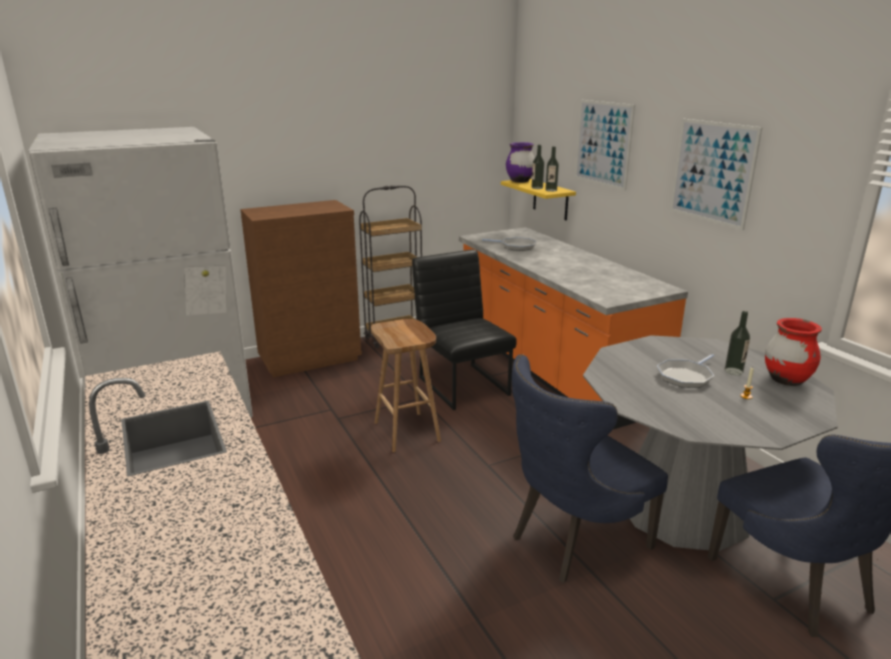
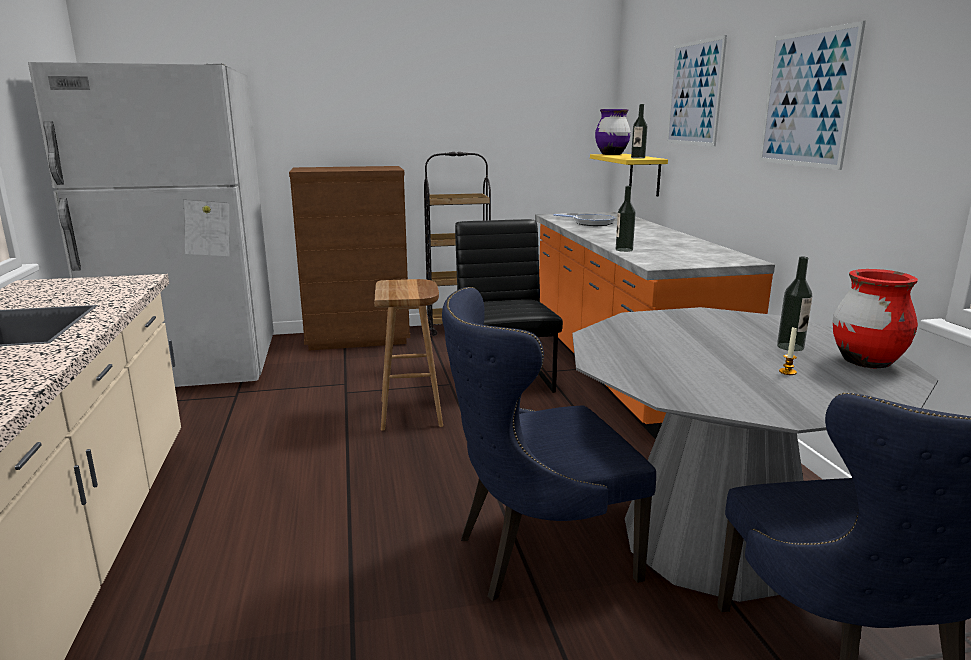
camera: 15 degrees right, 5 degrees down
bottle [532,145,544,189] -> bottle moved to [616,186,636,252]
frying pan [657,354,714,388] -> none

